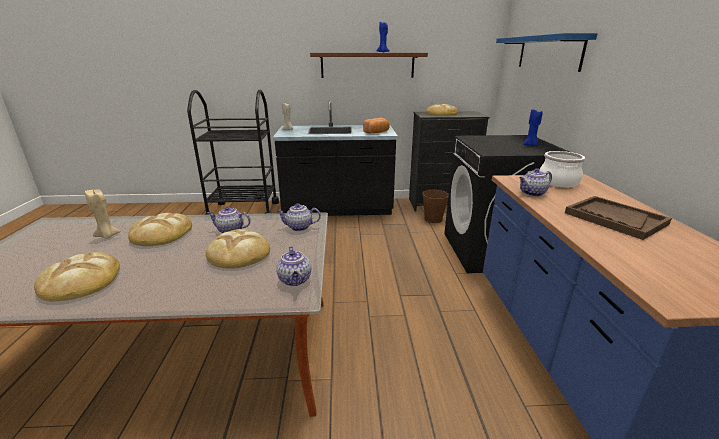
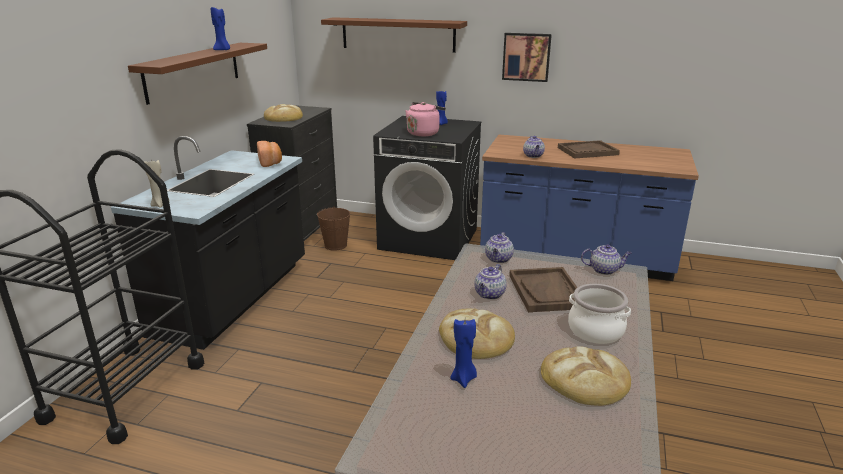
camera: 70 degrees left, 0 degrees up
beige candle [85,189,121,238] -> blue candle [450,319,477,388]
bread [206,229,270,269] -> brown tray [509,267,578,312]
blue shelf [496,33,598,72] -> brown shelf [321,17,467,53]
cooking pot [539,151,585,188] -> cooking pot moved to [568,284,631,344]
none -> pink kettle [405,102,446,136]
none -> picture [502,33,552,82]

